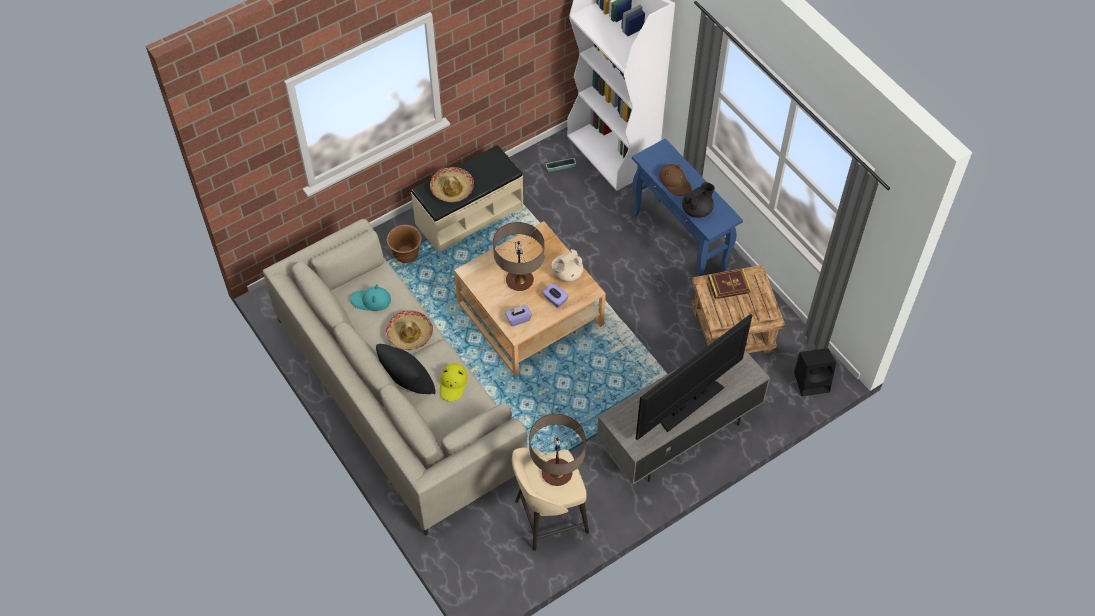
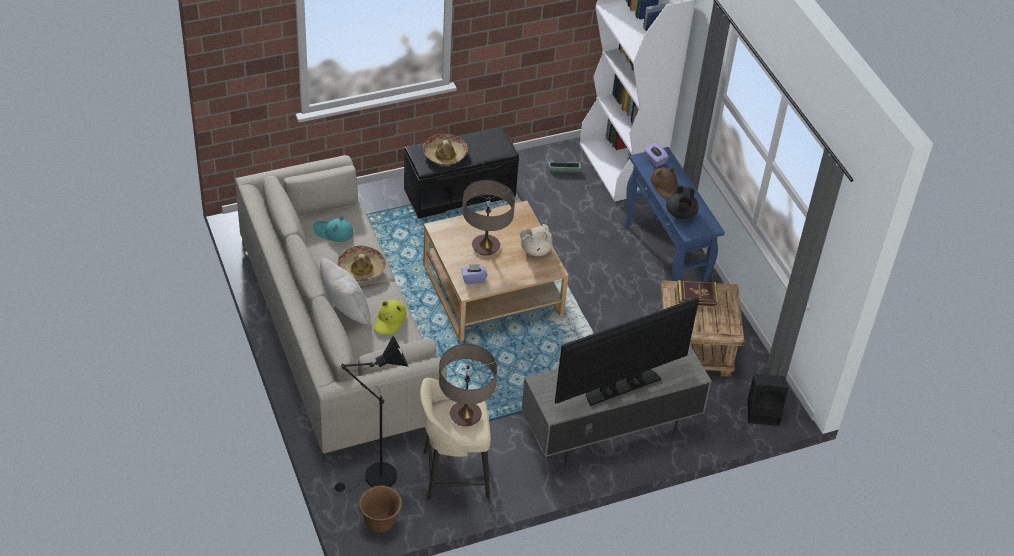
camera: 10 degrees right, 10 degrees down
black pillow [376,344,435,394] -> beige pillow [320,258,370,326]
brown planter [387,225,422,263] -> brown planter moved to [359,485,402,532]
beige bench [411,145,523,253] -> black bench [404,127,519,219]
purple tissue box [542,282,568,308] -> purple tissue box moved to [644,143,669,167]
black teapot [682,182,715,218] -> black teapot turned 120 degrees clockwise [666,186,699,219]
none -> black floor lamp [333,336,408,495]

